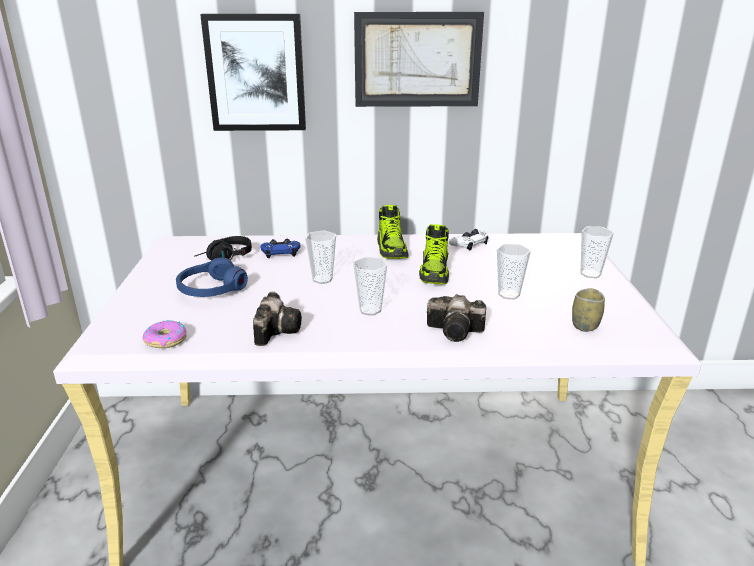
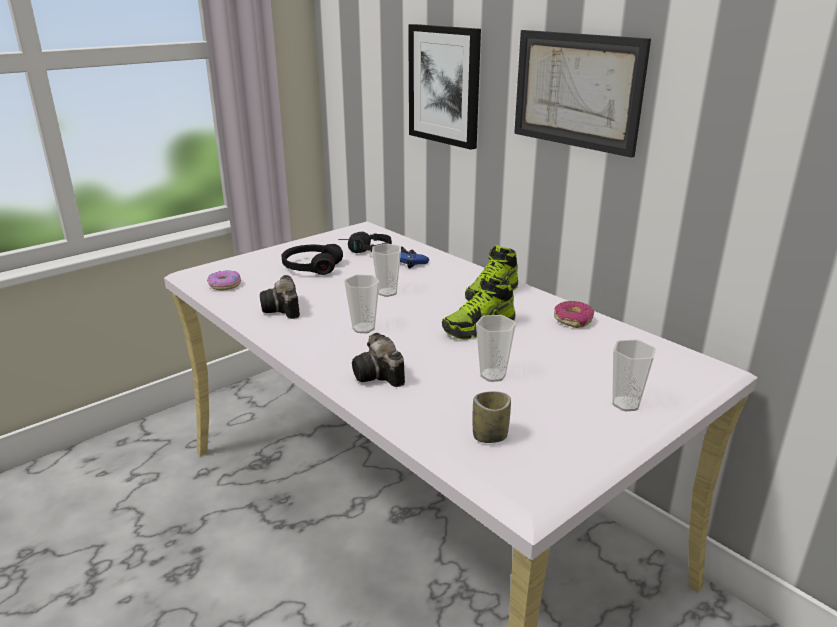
camera: 50 degrees right, 0 degrees up
blue headphones [176,258,248,297] -> black headphones [282,244,343,275]
camera [253,292,302,346] -> camera turned 105 degrees clockwise [260,275,300,319]
white game controller [449,229,489,250] -> donut [554,301,594,328]

